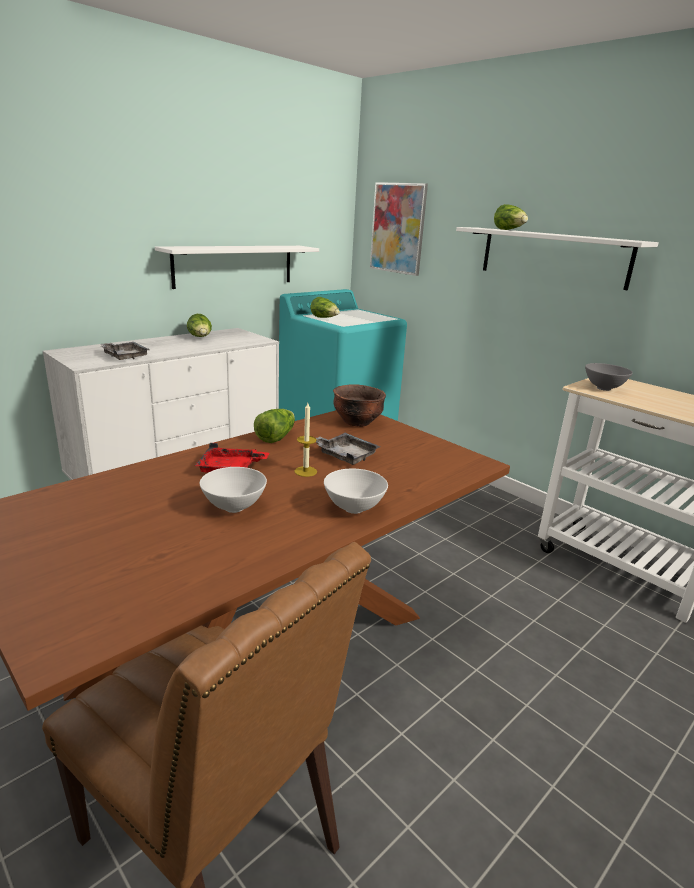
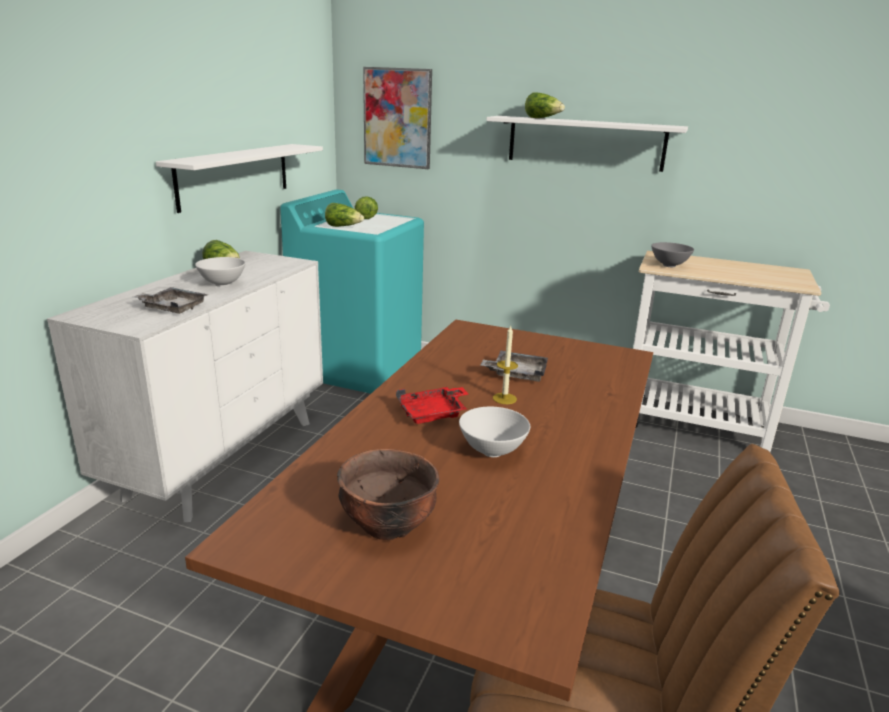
camera: 25 degrees left, 0 degrees up
lettuce [254,409,295,443] -> lettuce moved to [355,196,378,219]
white bowl [324,469,388,514] -> white bowl moved to [195,257,246,287]
brown bowl [333,385,386,427] -> brown bowl moved to [337,449,440,540]

